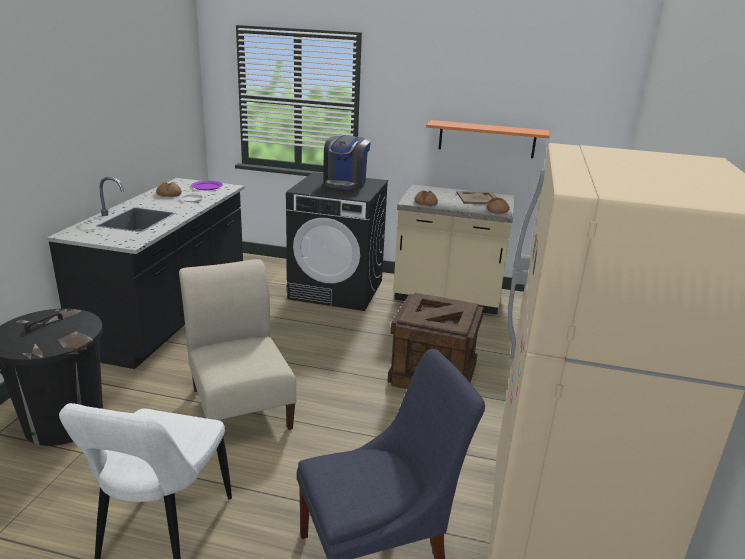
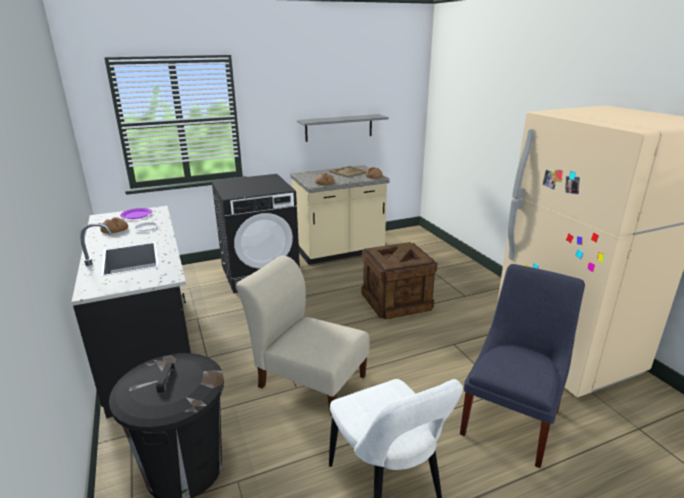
camera: 35 degrees left, 0 degrees up
coffee machine [323,135,371,190] -> none
orange shelf [426,120,550,158] -> grey shelf [297,114,389,142]

